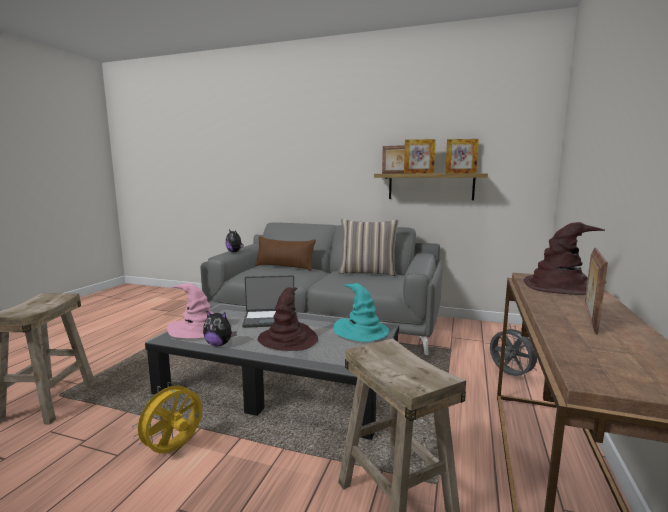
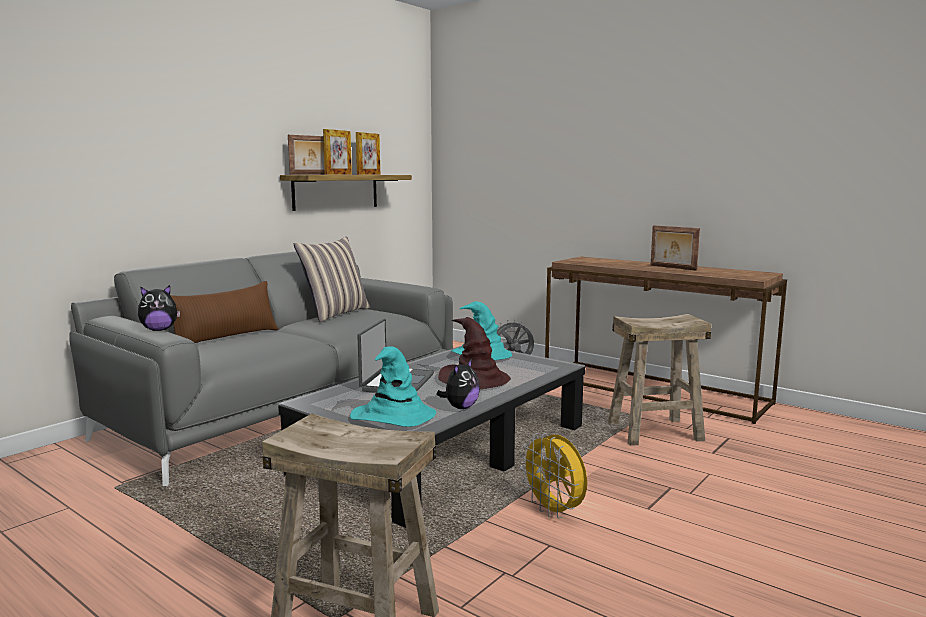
camera: 70 degrees left, 0 degrees up
pink hat [167,283,214,339] -> turquoise hat [350,346,436,427]
brown hat [524,222,607,295] -> none

